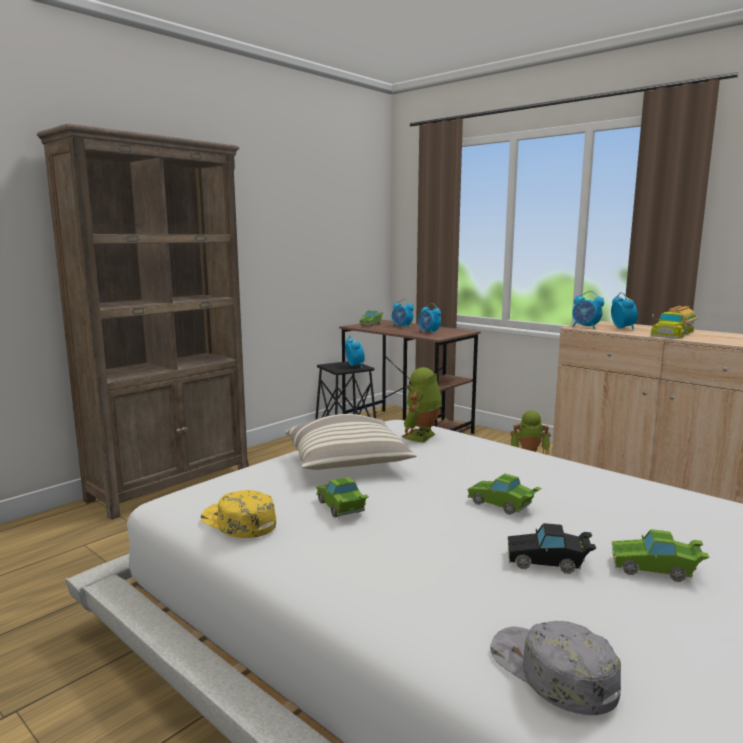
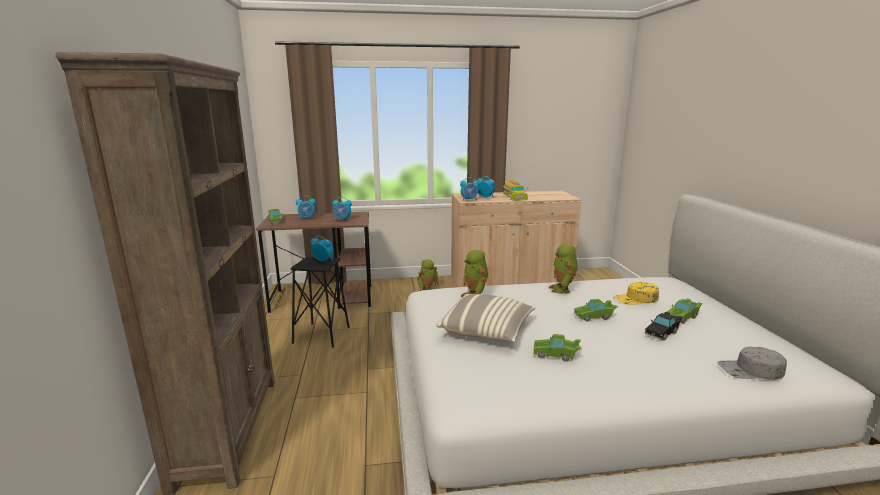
camera: 50 degrees left, 5 degrees up
yellow cap [201,490,276,538] -> yellow cap moved to [614,282,659,305]
none -> toy robot [549,244,578,294]

